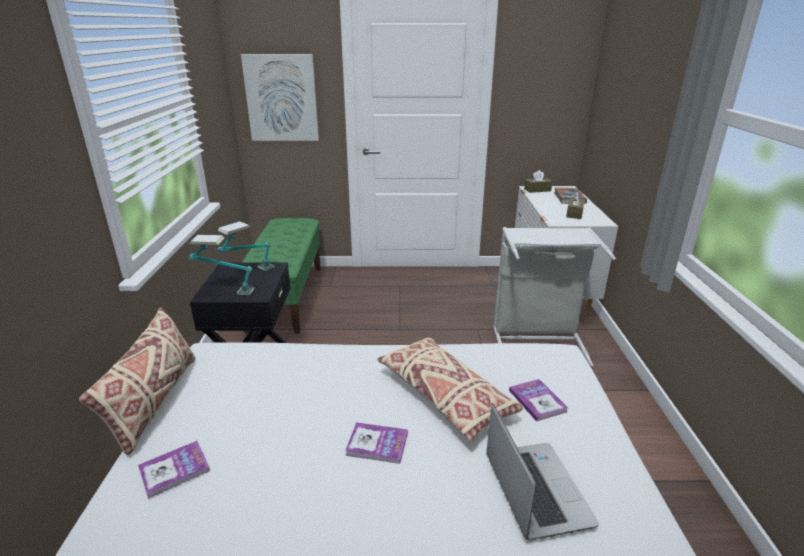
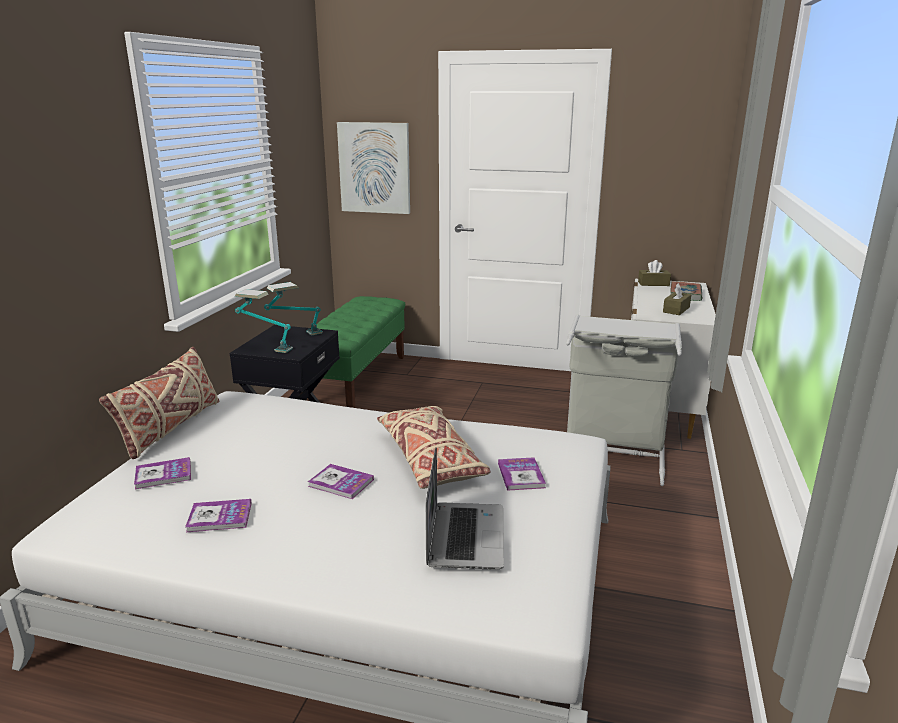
camera: 15 degrees right, 5 degrees down
none -> book [185,499,252,532]

